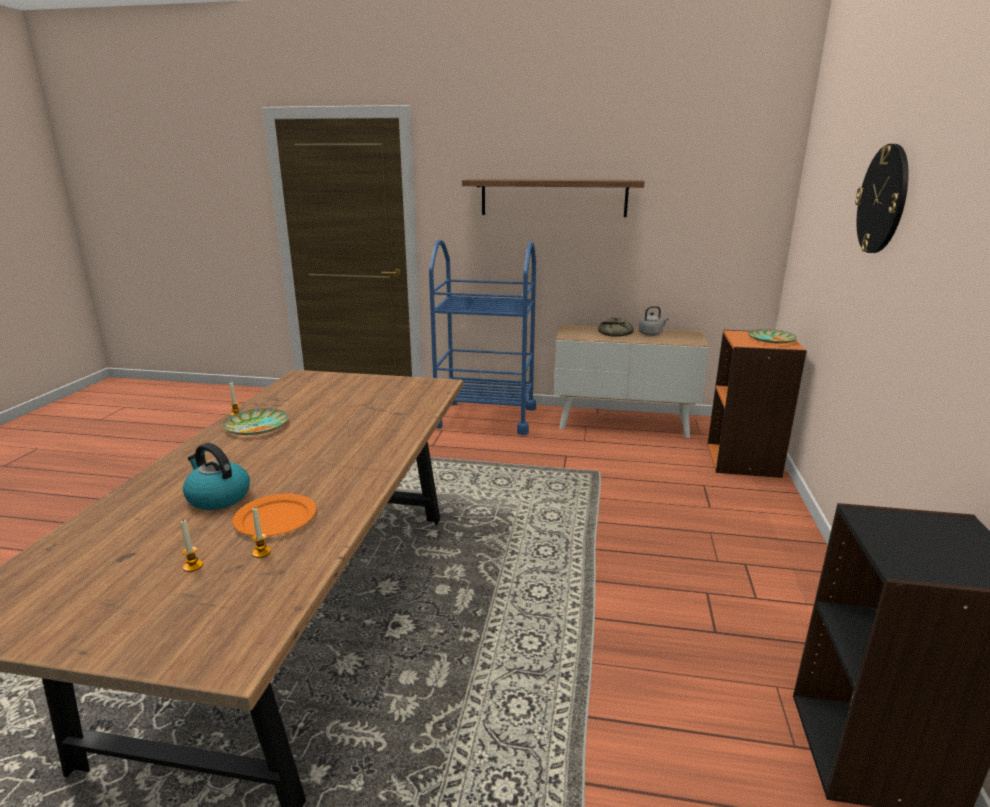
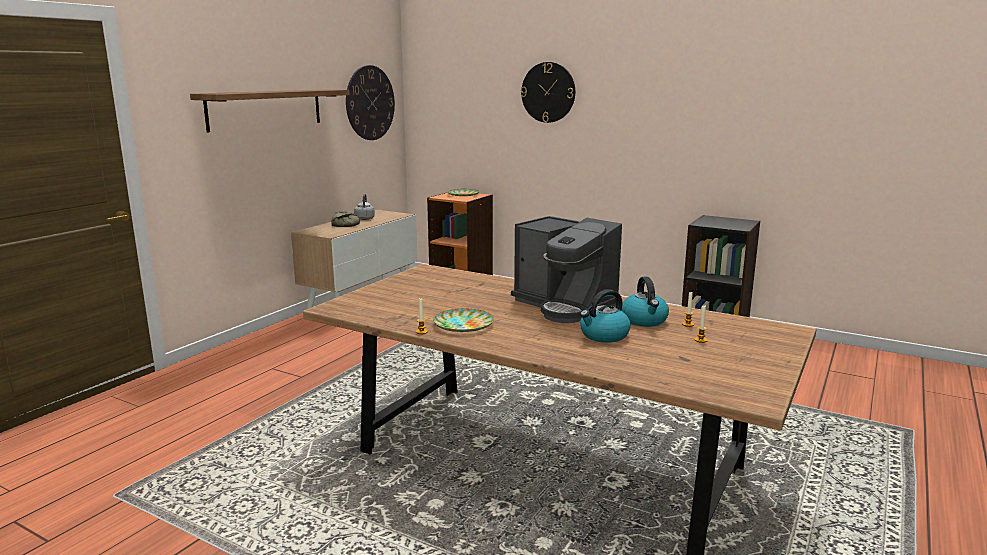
camera: 70 degrees left, 5 degrees down
orange plate [233,493,316,536] -> kettle [621,277,669,327]
blue cart [429,240,536,435] -> none
none -> wall clock [346,65,395,140]
none -> coffee machine [511,216,622,323]

